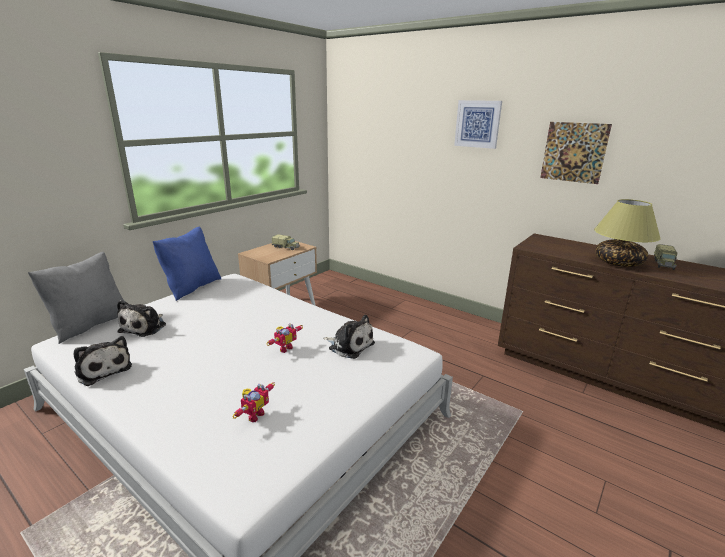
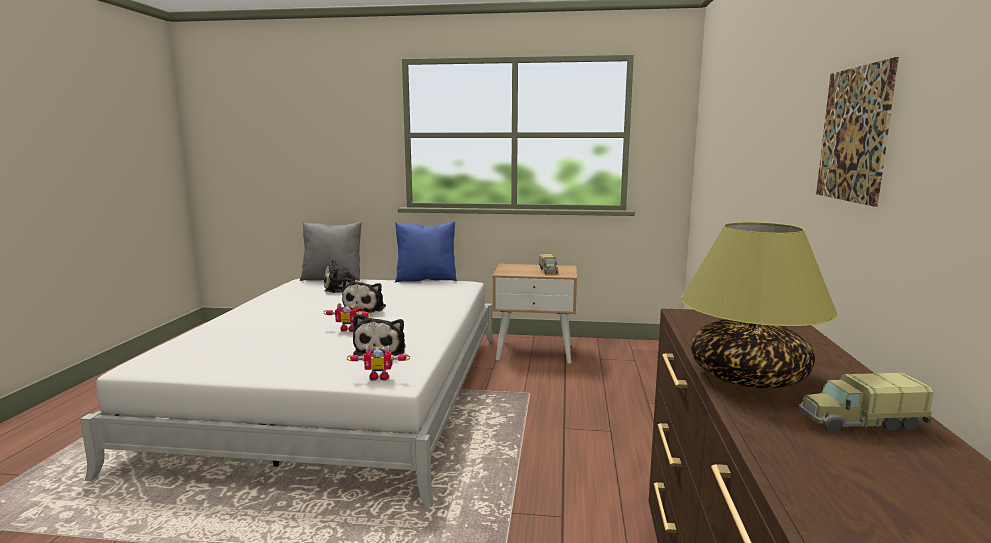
camera: 60 degrees right, 10 degrees down
plush toy [74,336,132,386] -> plush toy moved to [342,278,386,313]
toy robot [233,382,275,422] -> toy robot moved to [346,345,410,381]
picture [454,100,502,149] -> none

